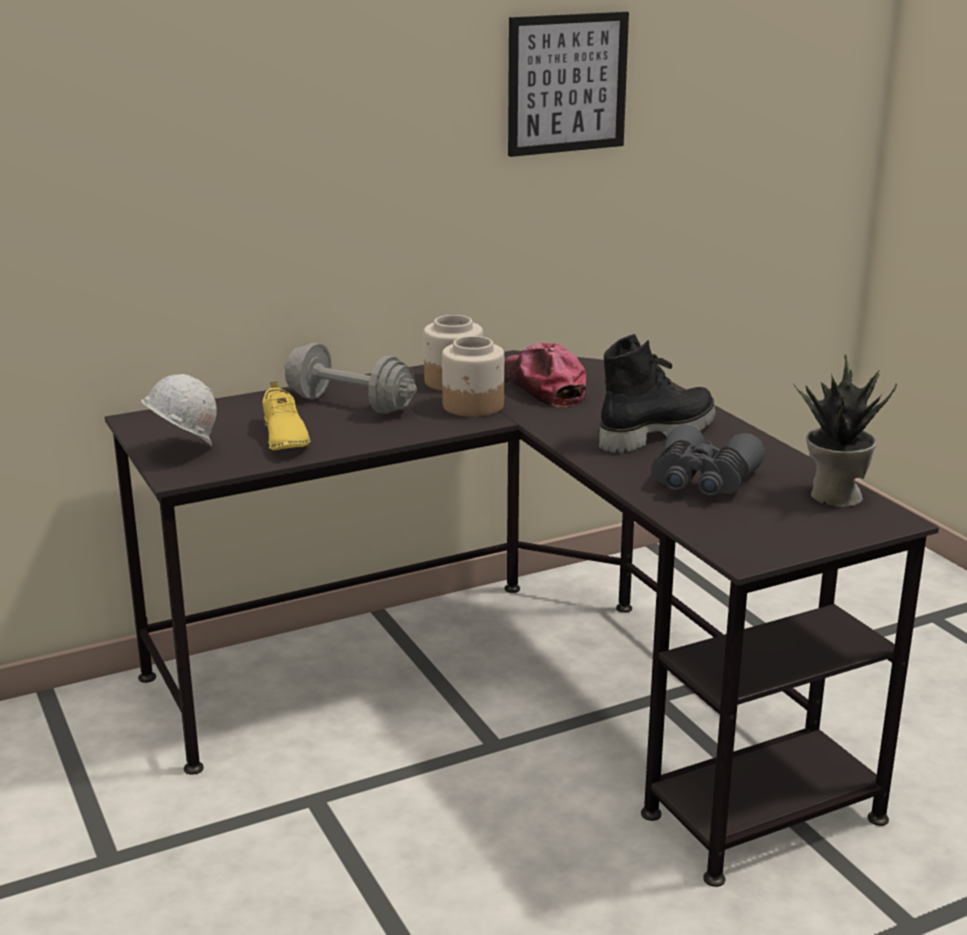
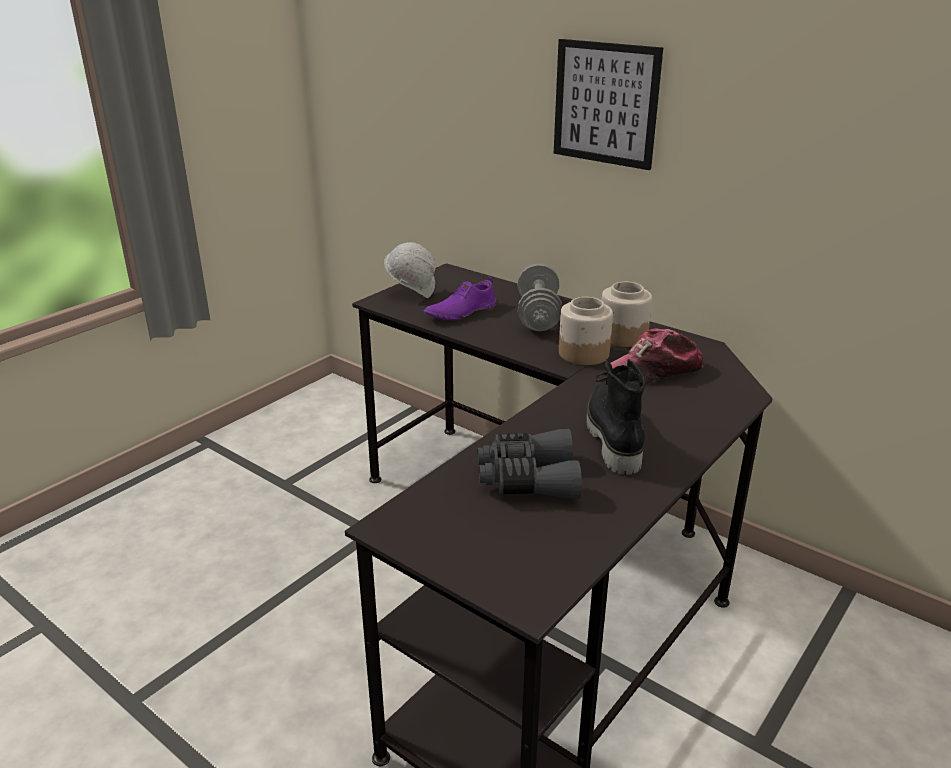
camera: 65 degrees right, 5 degrees up
yellow shoe [263,382,310,450] -> purple shoe [424,276,497,320]
cap [504,343,586,407] -> cap turned 150 degrees counterclockwise [605,328,704,384]
picture [508,12,629,157] -> picture moved to [554,39,663,170]
black boot [599,334,716,453] -> black boot turned 120 degrees counterclockwise [586,359,648,475]
potted plant [793,354,897,507] -> none

